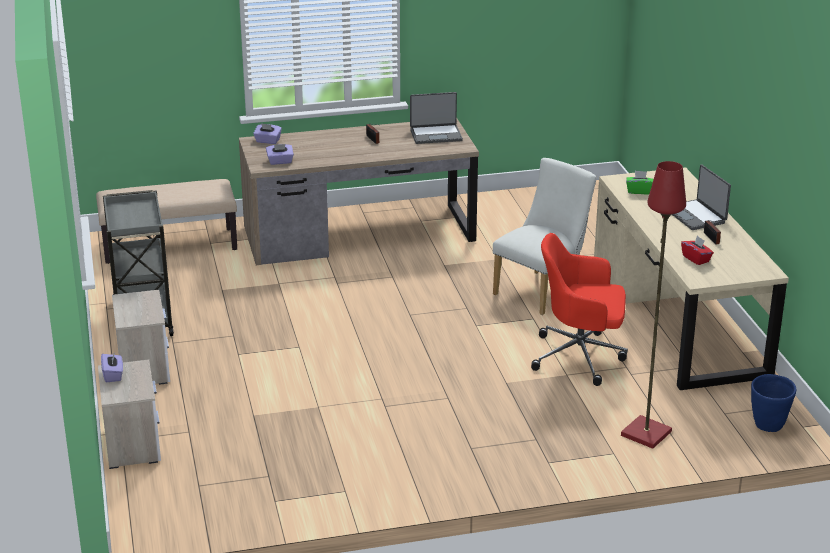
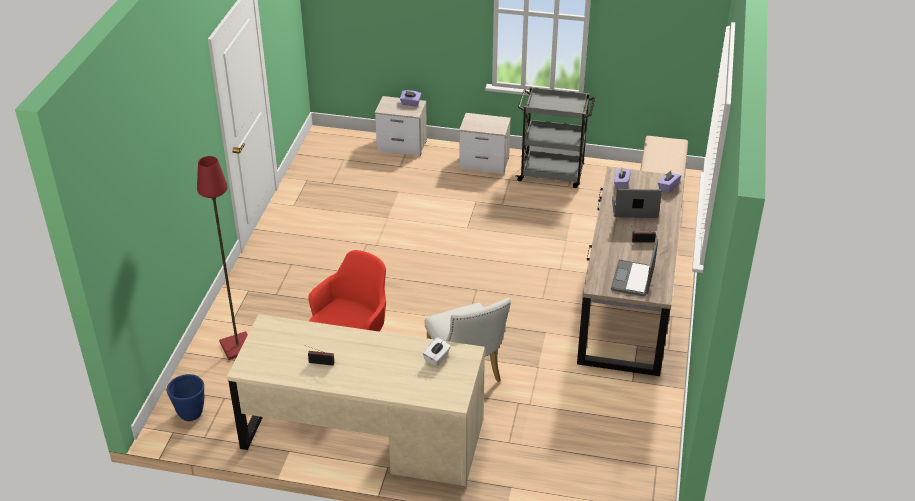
camera: 115 degrees right, 10 degrees up
green tissue box [626,171,653,195] -> white tissue box [423,338,451,366]
laptop [672,165,731,230] -> laptop moved to [612,189,662,218]
red tissue box [681,236,714,265] -> none

